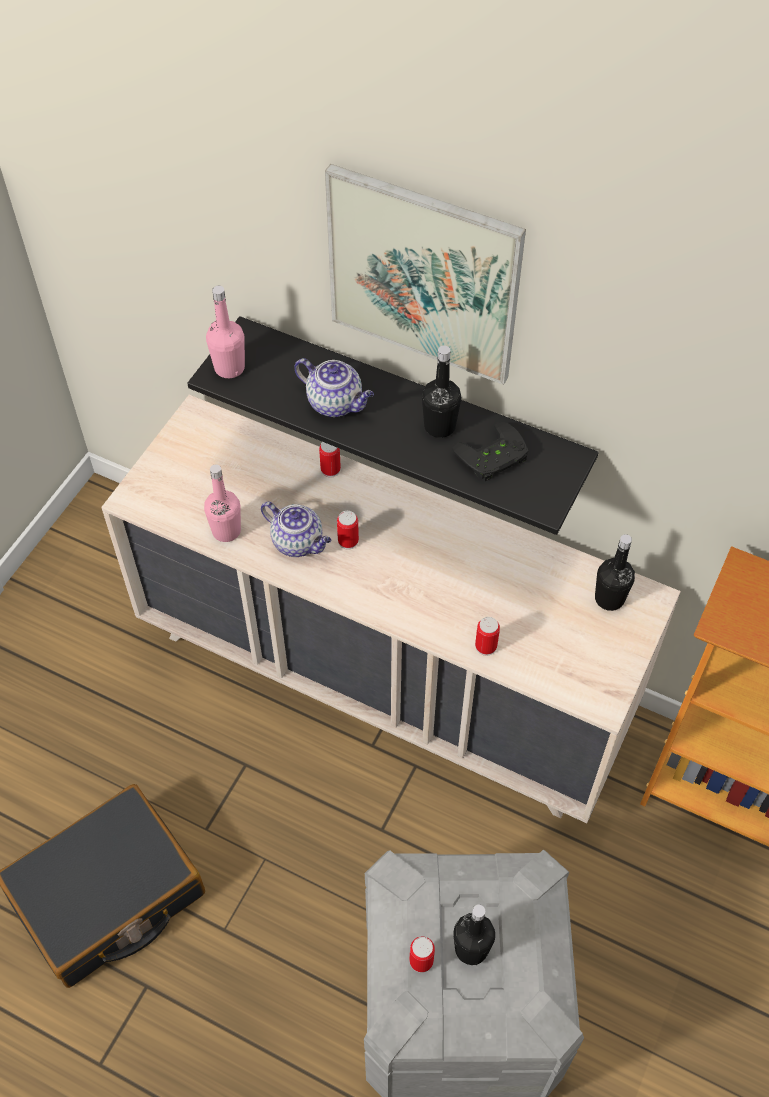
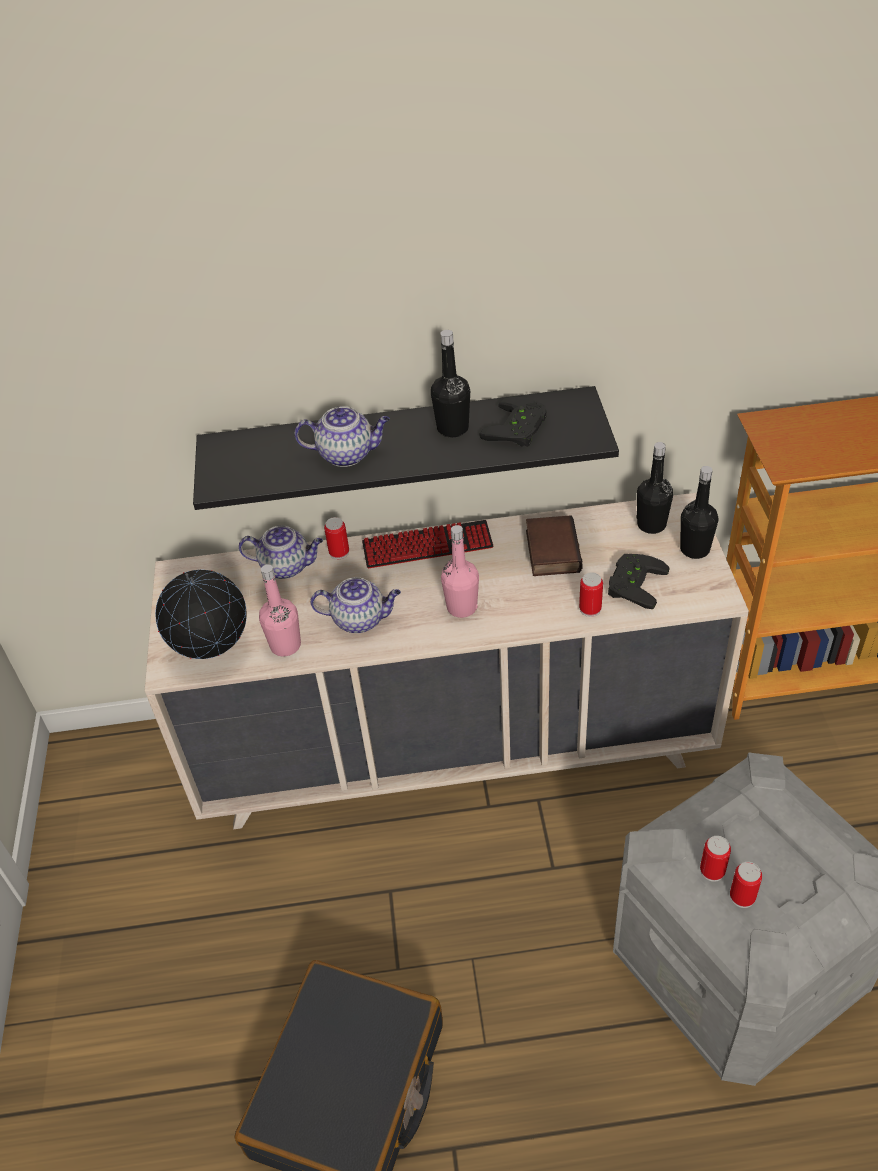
camera: 30 degrees left, 10 degrees down
pink bottle [206,286,245,378] -> pink bottle moved to [441,525,479,618]
picture [325,164,526,385] -> none
can [337,511,359,550] -> can moved to [700,836,731,882]
black bottle [453,904,495,965] -> black bottle moved to [680,466,718,559]
none -> globe [155,570,246,659]
none -> teapot [239,525,323,579]
none -> keyboard [362,520,494,568]
none -> book [526,515,583,576]
none -> black game controller [608,554,669,609]

